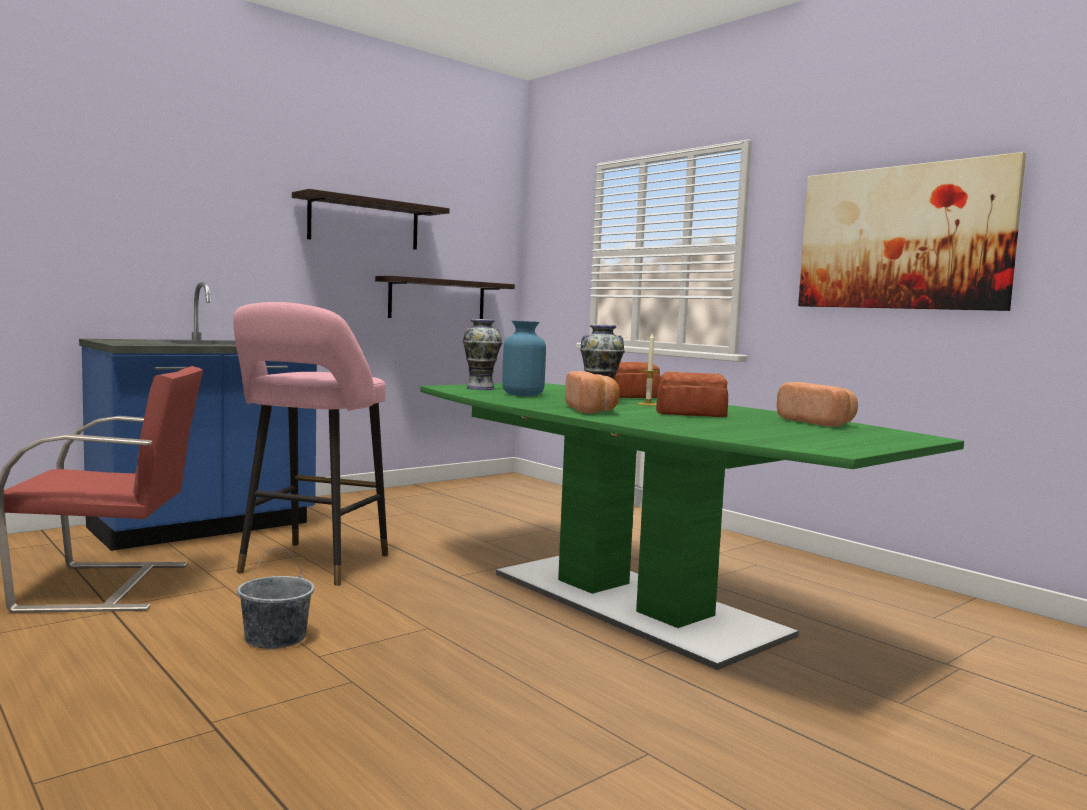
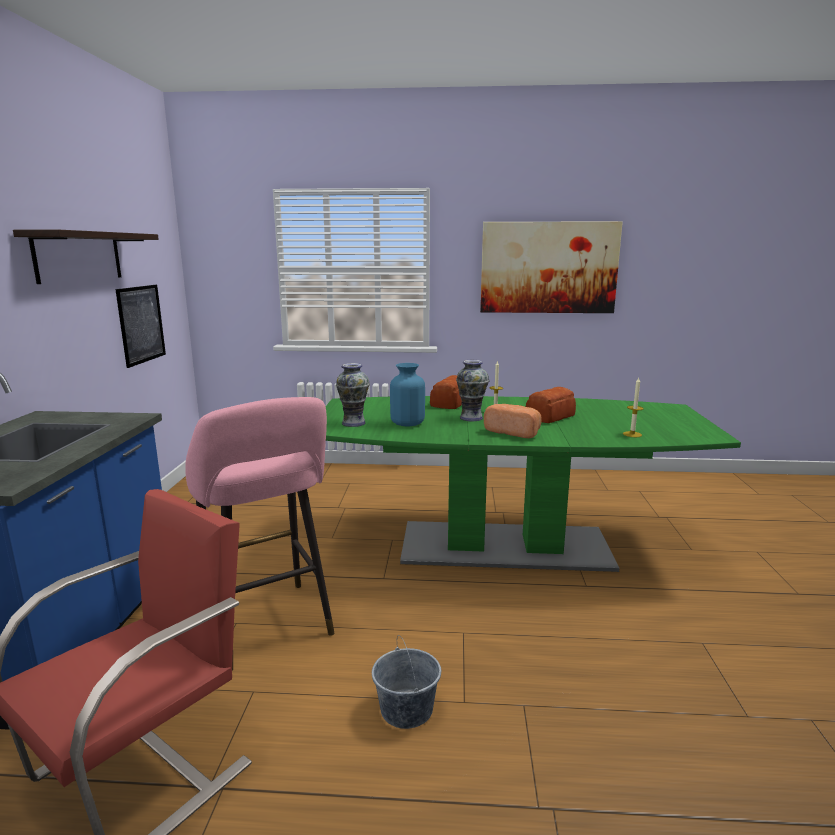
camera: 45 degrees left, 10 degrees up
shelf [375,276,515,319] -> picture [115,285,166,368]
bread [777,382,858,427] -> none
none -> candle [623,378,644,437]

